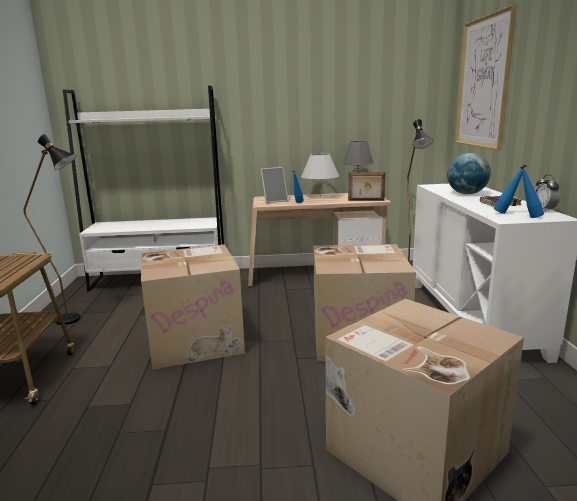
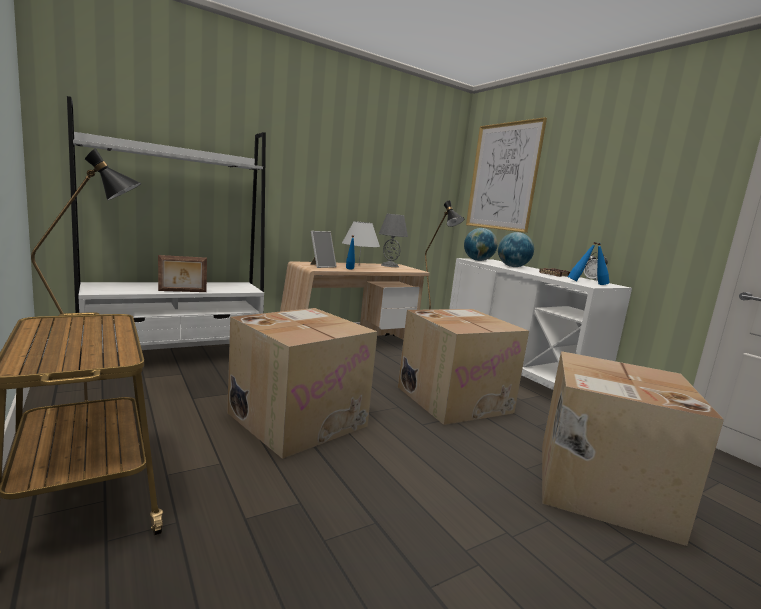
camera: 30 degrees left, 5 degrees down
picture frame [348,172,385,201] -> picture frame moved to [158,255,207,292]
none -> globe [464,228,498,261]

